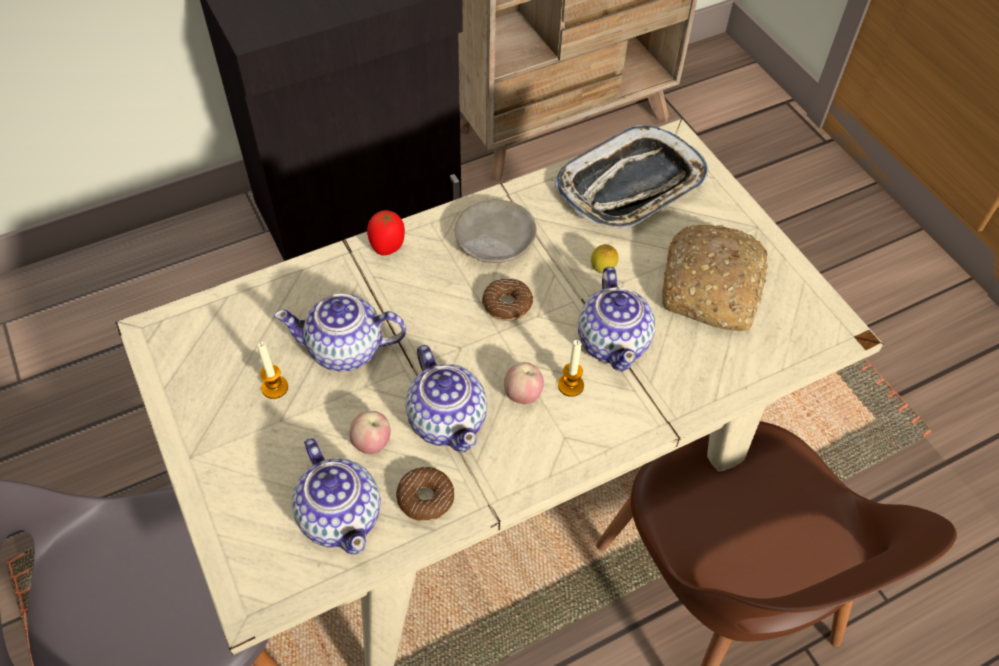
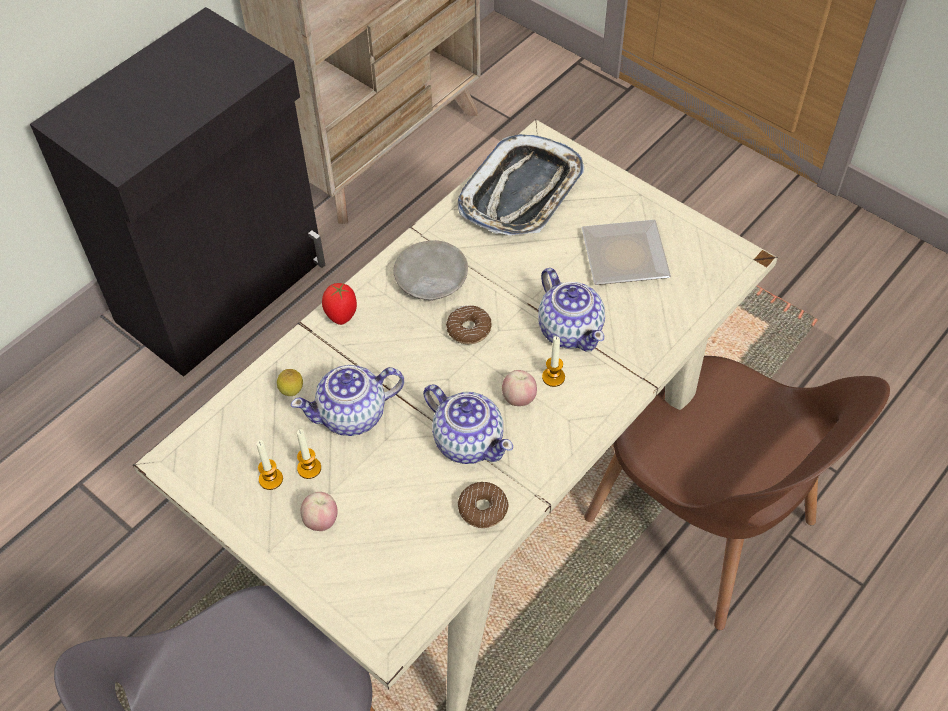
camera: 20 degrees left, 0 degrees up
teapot [292,438,381,555] -> none
apple [349,411,391,454] -> apple moved to [300,492,338,531]
lemon [591,244,618,274] -> lemon moved to [277,369,303,396]
bread [662,225,769,331] -> plate [581,220,671,285]
none -> candle [256,440,283,490]

